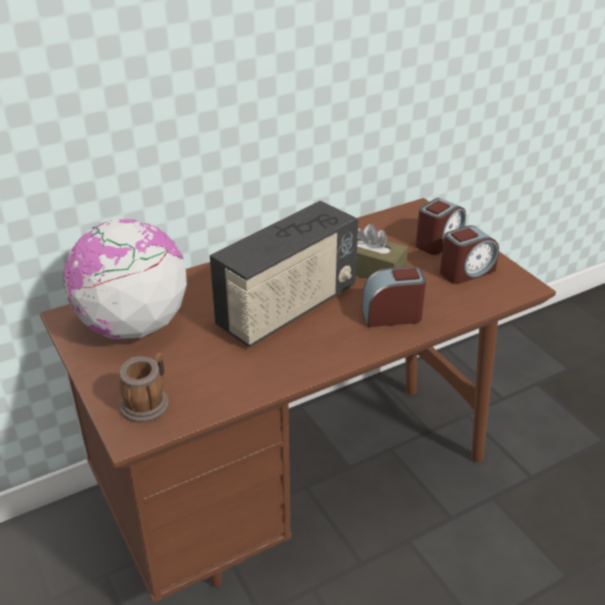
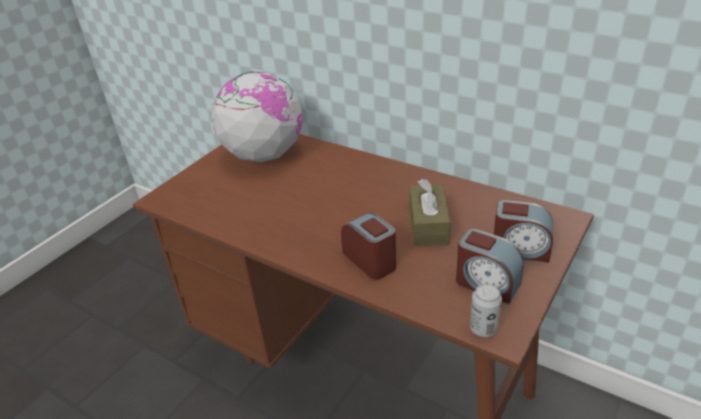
camera: 65 degrees right, 0 degrees up
mug [119,352,169,423] -> none
radio [210,201,359,347] -> none
none -> can [470,284,502,337]

